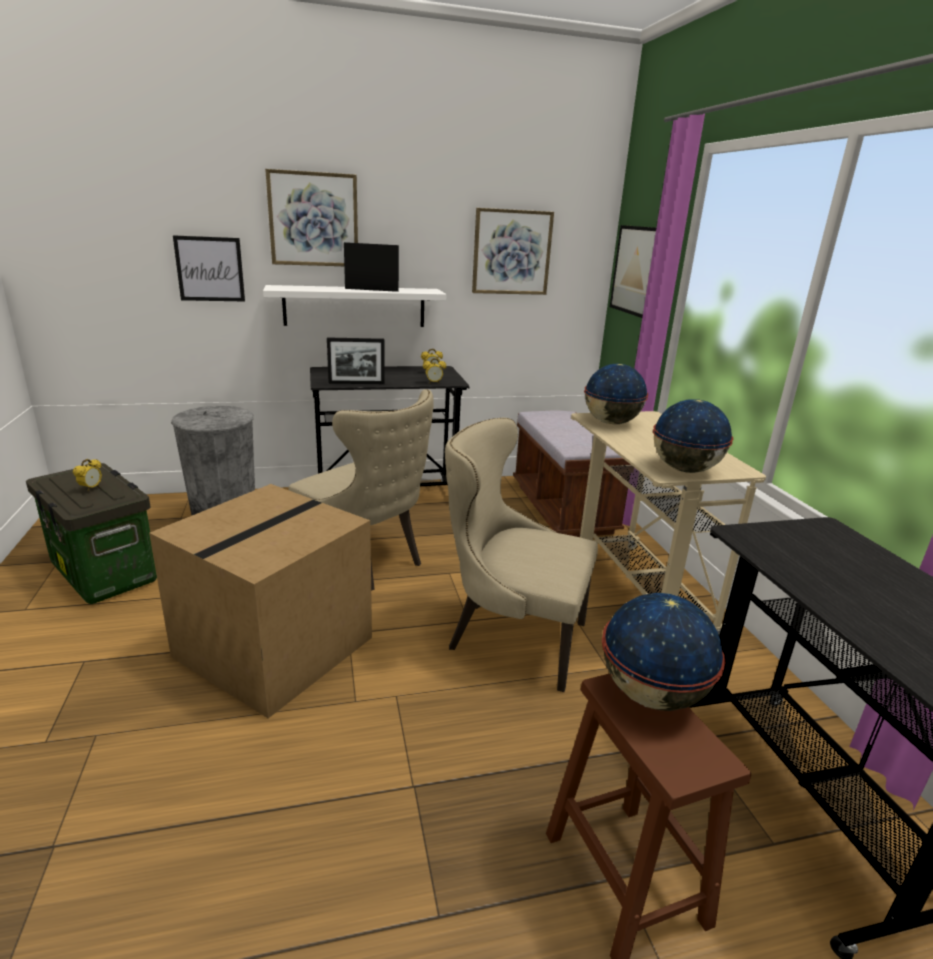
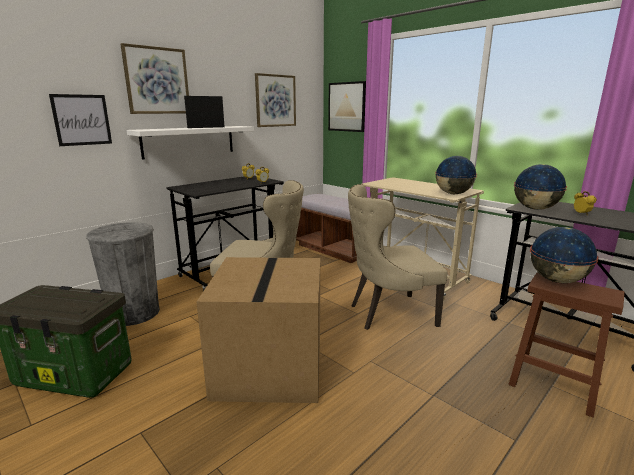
camera: 30 degrees left, 5 degrees down
alarm clock [73,459,102,491] -> alarm clock moved to [574,191,597,215]
picture frame [327,337,385,384] -> none
globe [584,364,648,424] -> globe moved to [514,164,567,210]

